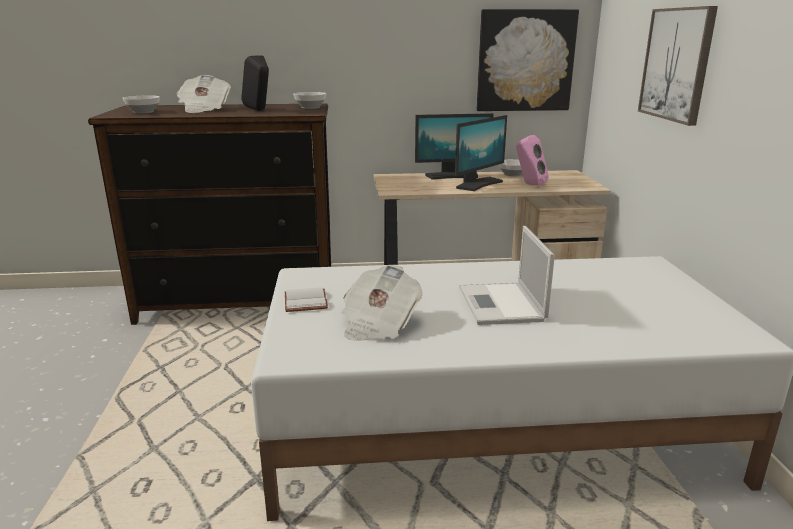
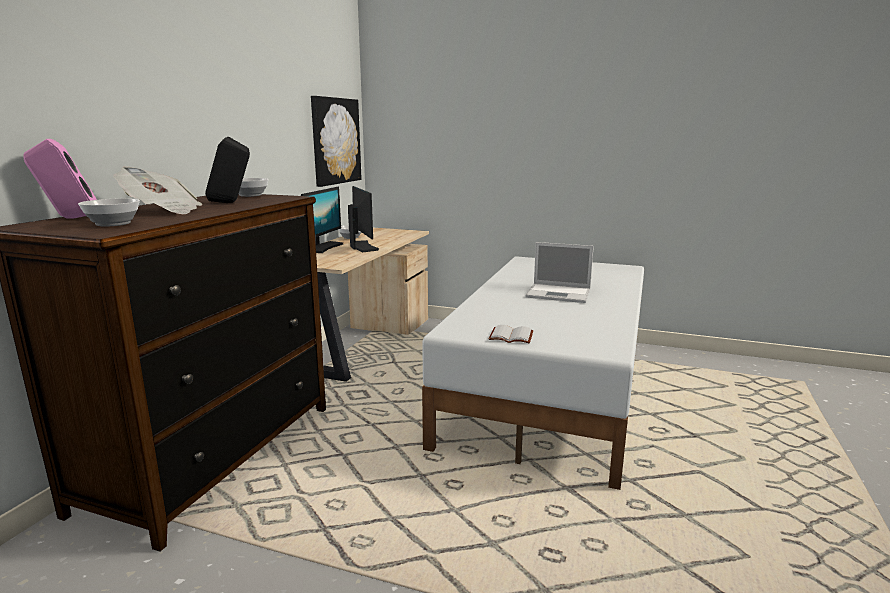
camera: 65 degrees left, 5 degrees down
newspaper [342,265,422,341] -> none
pink speaker [516,135,549,185] -> pink speaker moved to [23,139,97,218]
picture [638,6,718,126] -> none

